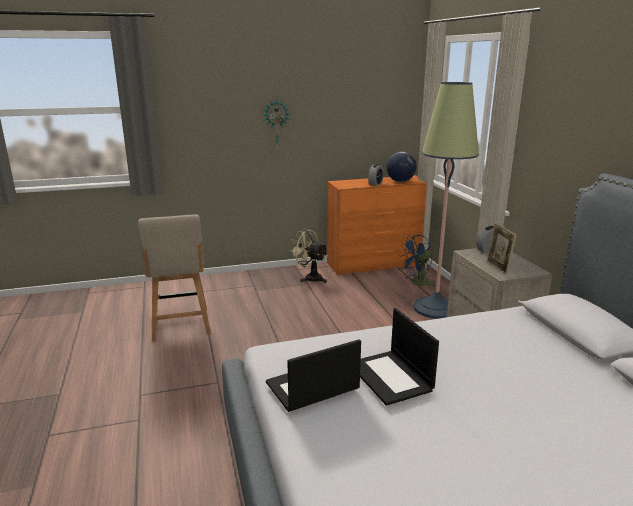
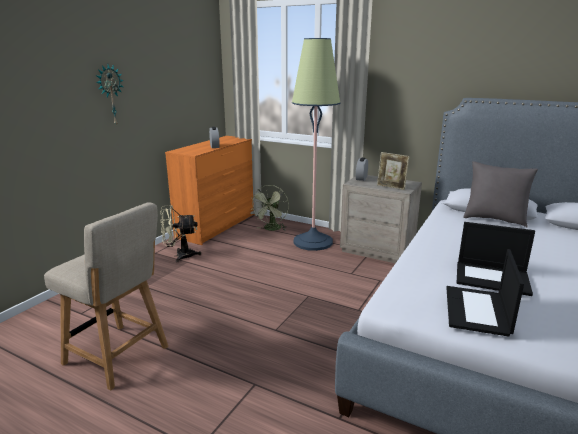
camera: 45 degrees left, 0 degrees up
globe [386,152,417,182] -> none
blue fan [399,235,435,288] -> green fan [251,185,289,231]
none -> grey pillow [463,161,538,227]

